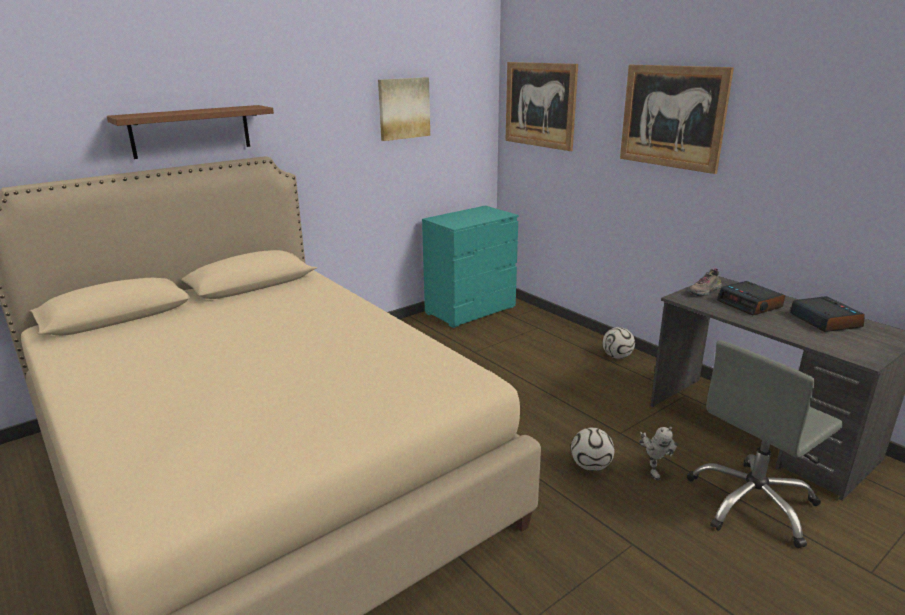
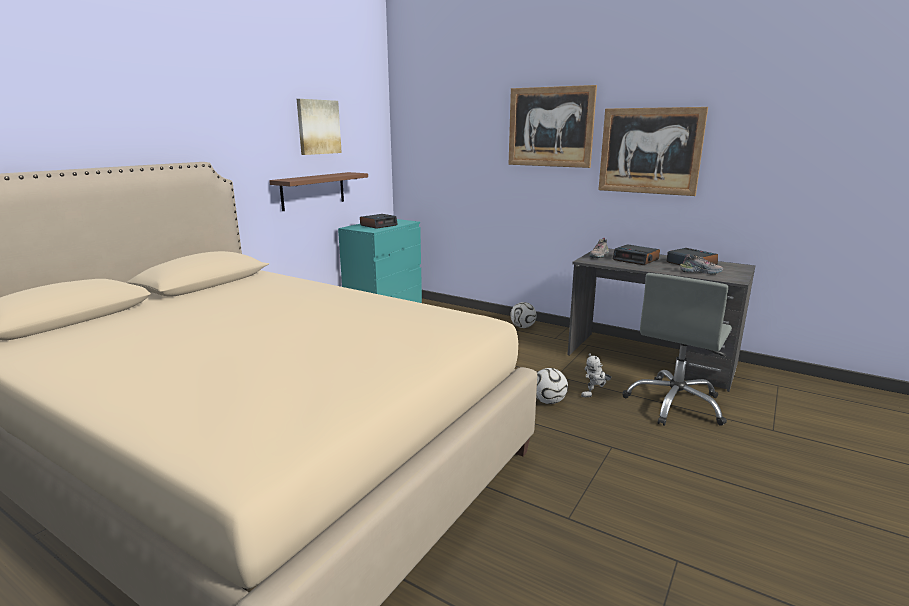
camera: 20 degrees left, 5 degrees down
brown shelf [107,105,274,159] -> brown shelf moved to [269,172,368,211]
picture [506,62,578,151] -> picture moved to [598,107,708,196]
toy robot [639,427,678,480] -> toy robot turned 90 degrees clockwise [581,353,611,397]
none -> alarm clock [360,214,398,229]
none -> shoe [680,254,723,275]

